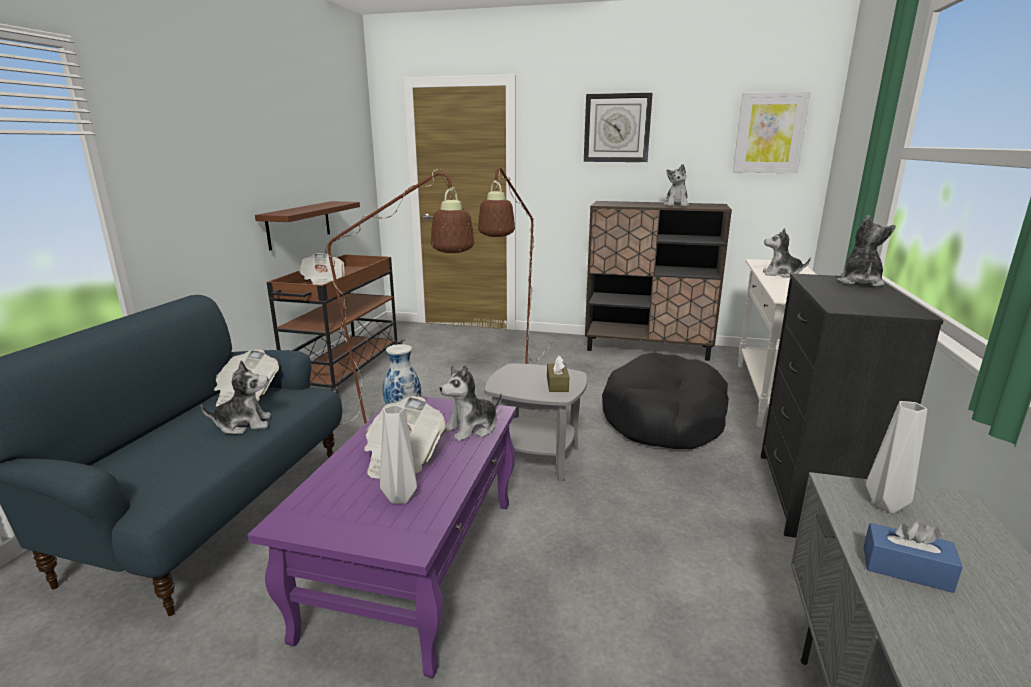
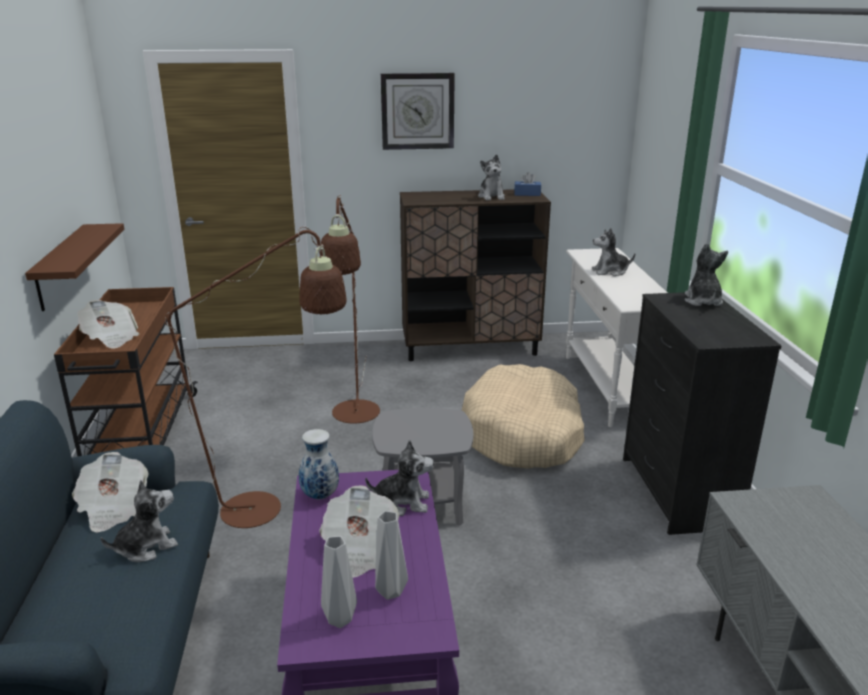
camera: 20 degrees left, 5 degrees up
plush toy [440,365,502,442] -> plush toy turned 120 degrees counterclockwise [365,440,434,516]
brown tissue box [547,356,569,392] -> none
black dog bed [602,352,729,449] -> beige dog bed [462,364,585,468]
picture [733,92,811,173] -> none
blue tissue box [863,519,963,593] -> blue tissue box moved to [514,172,541,196]
grey vase [866,401,927,513] -> grey vase moved to [321,536,357,628]

